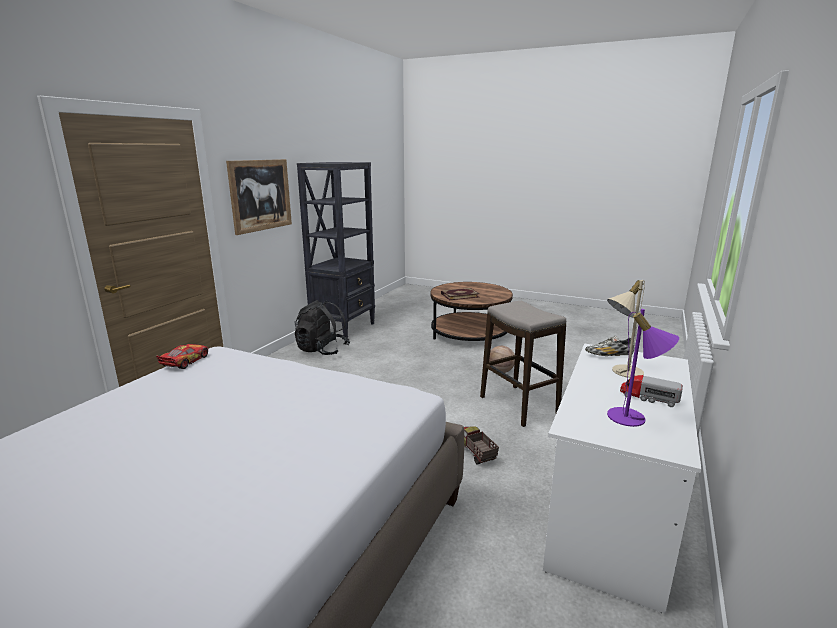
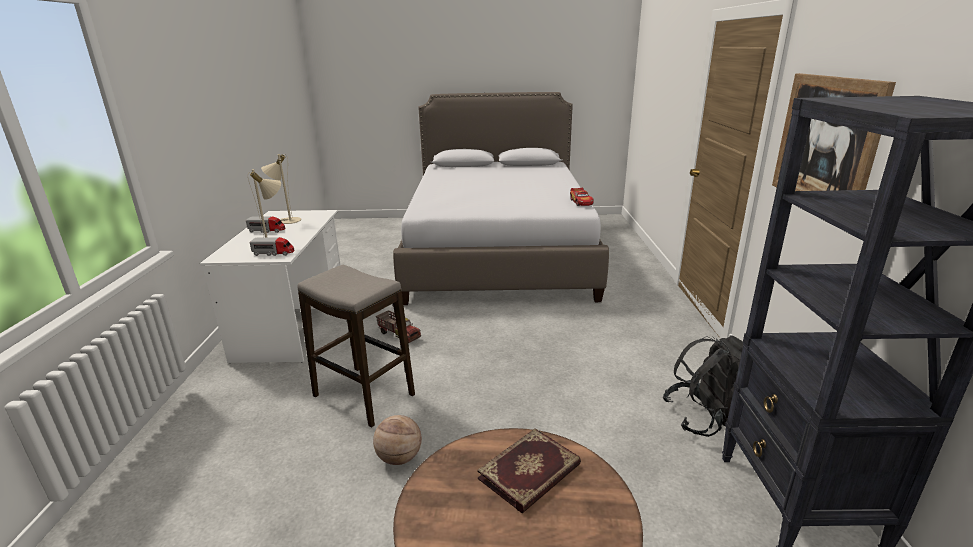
camera: 155 degrees right, 5 degrees up
shoe [585,336,634,356] -> toy truck [250,237,295,256]
purple table lamp [607,309,679,427] -> beige table lamp [261,154,301,224]

